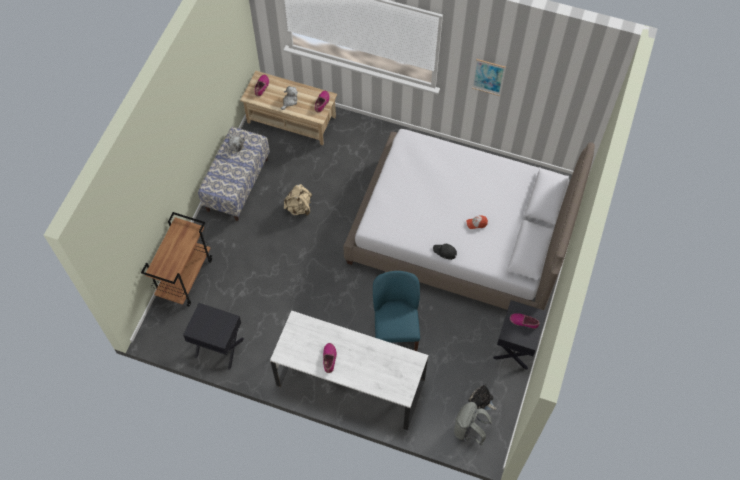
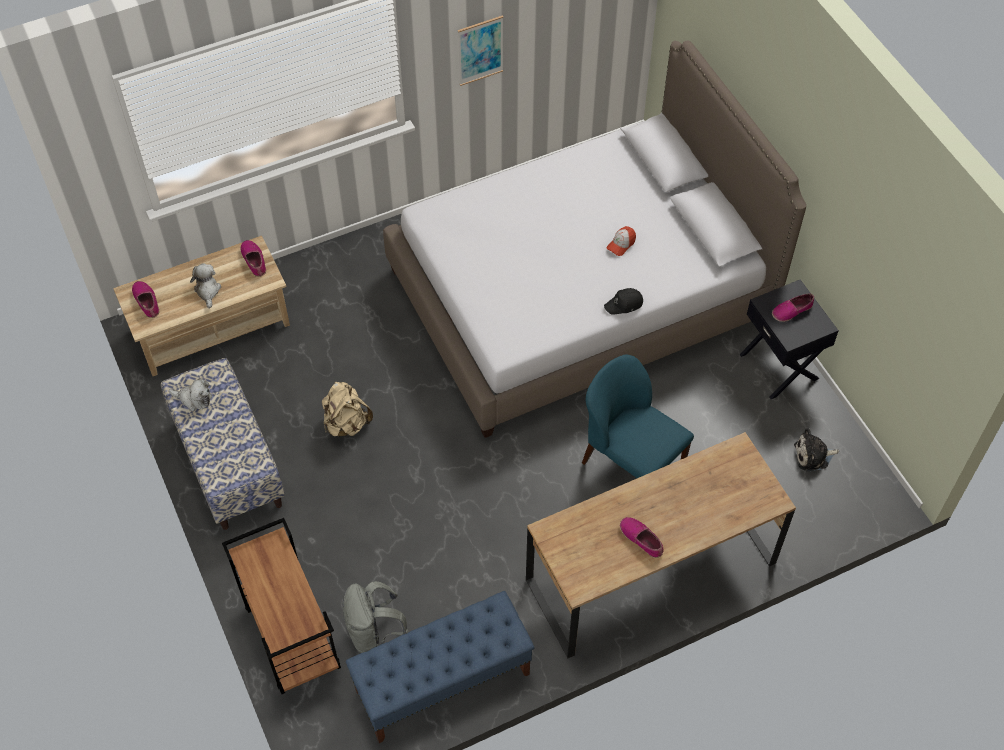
camera: 45 degrees left, 5 degrees down
black nightstand [183,303,244,370] -> blue bench [346,591,535,743]
white desk [270,310,428,430] -> brown desk [526,432,796,658]
grey backpack [454,402,492,445] -> grey backpack moved to [342,581,408,653]

